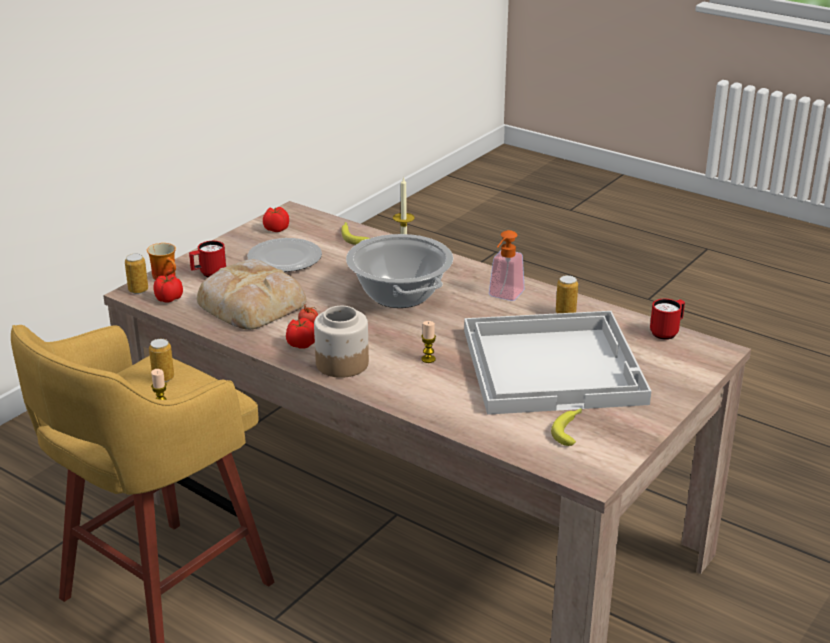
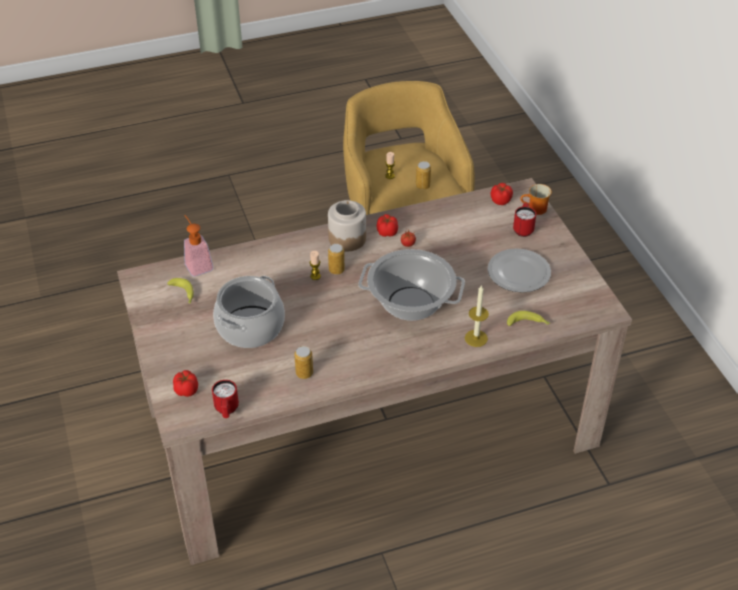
camera: 125 degrees right, 15 degrees up
can [125,254,148,294] -> can moved to [328,244,345,275]
bread [197,259,306,330] -> none
tomato [263,207,289,232] -> tomato moved to [173,370,198,397]
white tray [464,311,651,415] -> cooking pot [213,276,285,348]
soap dispenser [489,230,525,301] -> soap dispenser moved to [184,215,213,277]

